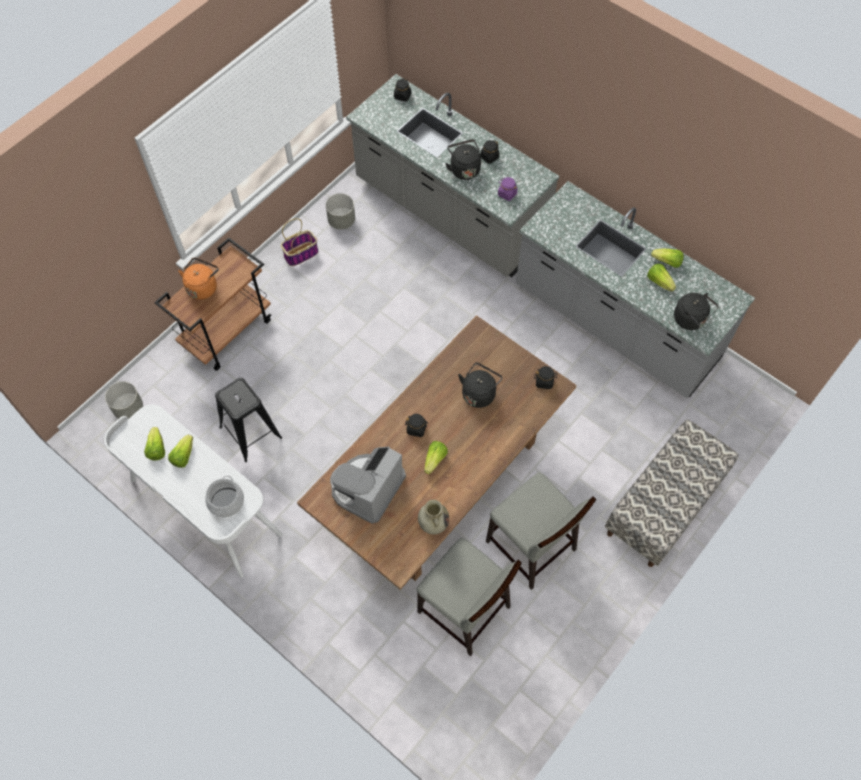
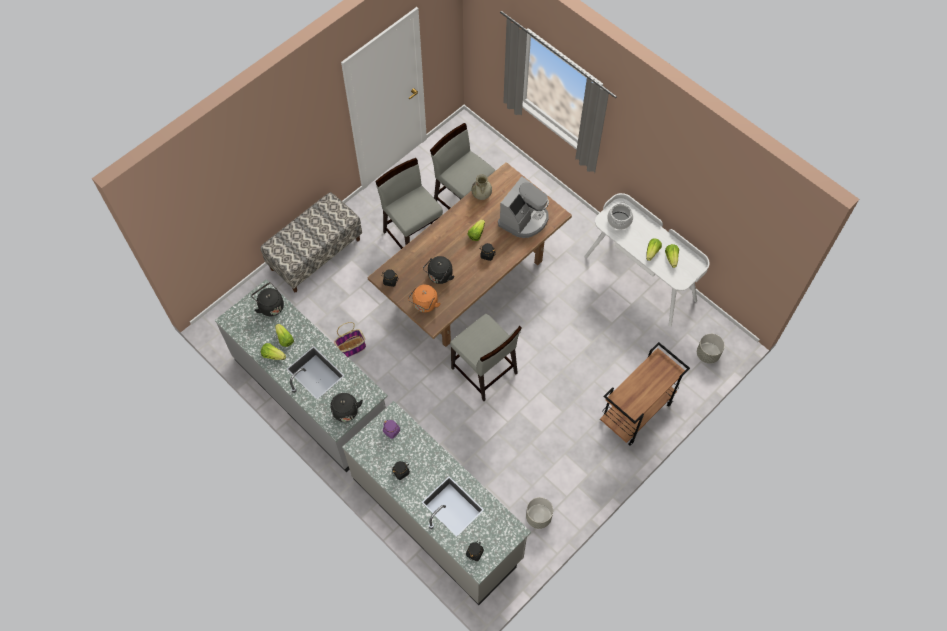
camera: 175 degrees left, 0 degrees up
orange kettle [178,258,219,300] -> orange kettle moved to [408,284,441,312]
black stool [215,378,282,462] -> none
basket [281,218,319,266] -> basket moved to [334,322,366,357]
black kettle [445,139,481,180] -> black kettle moved to [330,393,363,422]
none -> grey chair [450,314,522,401]

